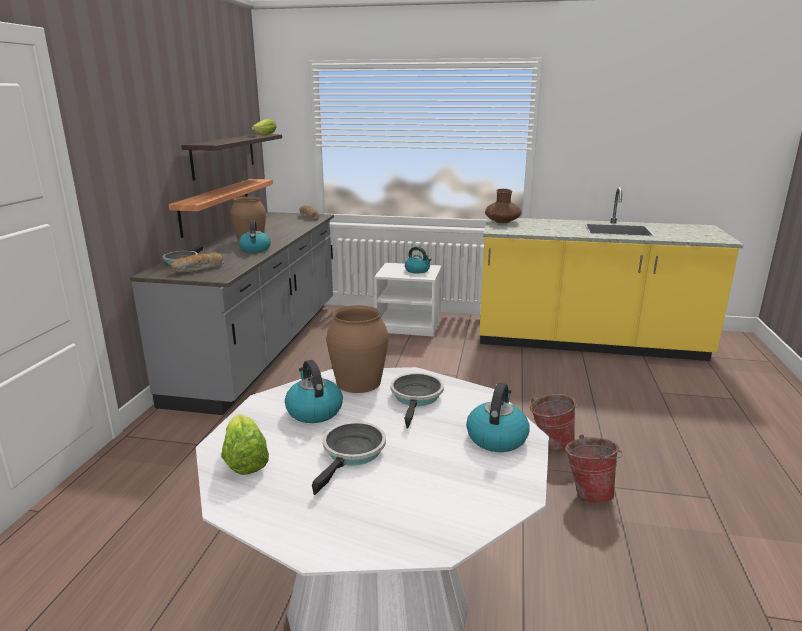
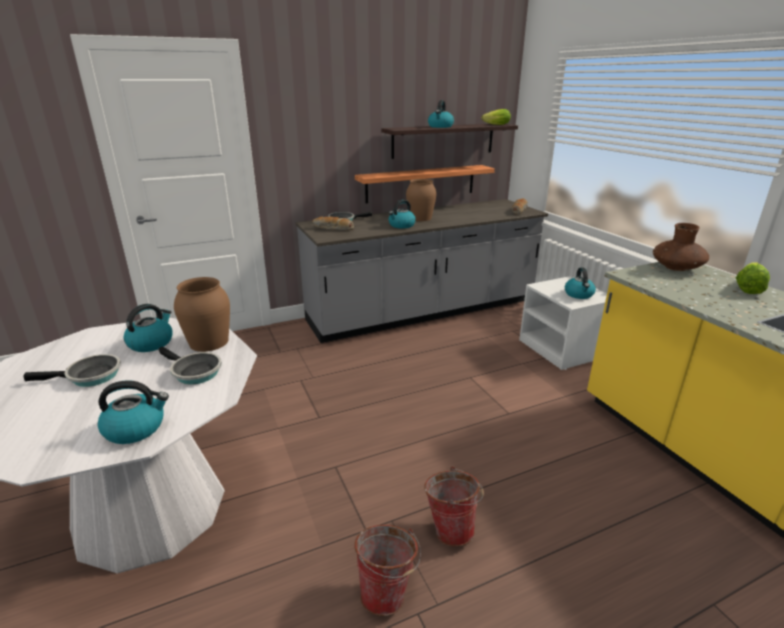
camera: 55 degrees right, 5 degrees up
lettuce [221,414,269,475] -> lettuce moved to [736,262,770,294]
frying pan [391,373,444,429] -> frying pan turned 60 degrees clockwise [158,347,222,384]
none -> kettle [428,100,454,128]

